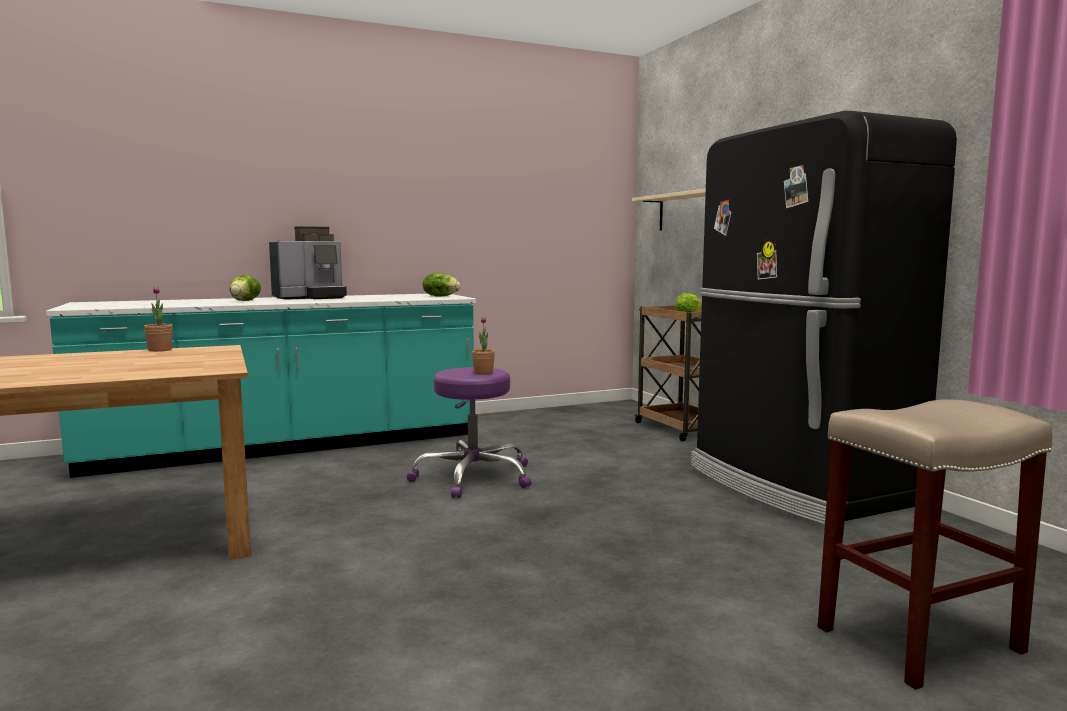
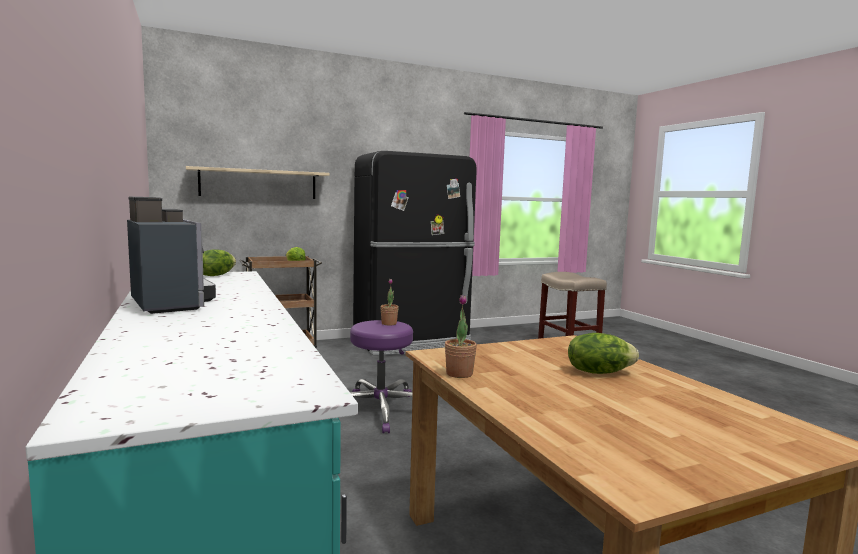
camera: 90 degrees left, 0 degrees up
lettuce [229,275,261,301] -> lettuce moved to [568,333,639,374]

